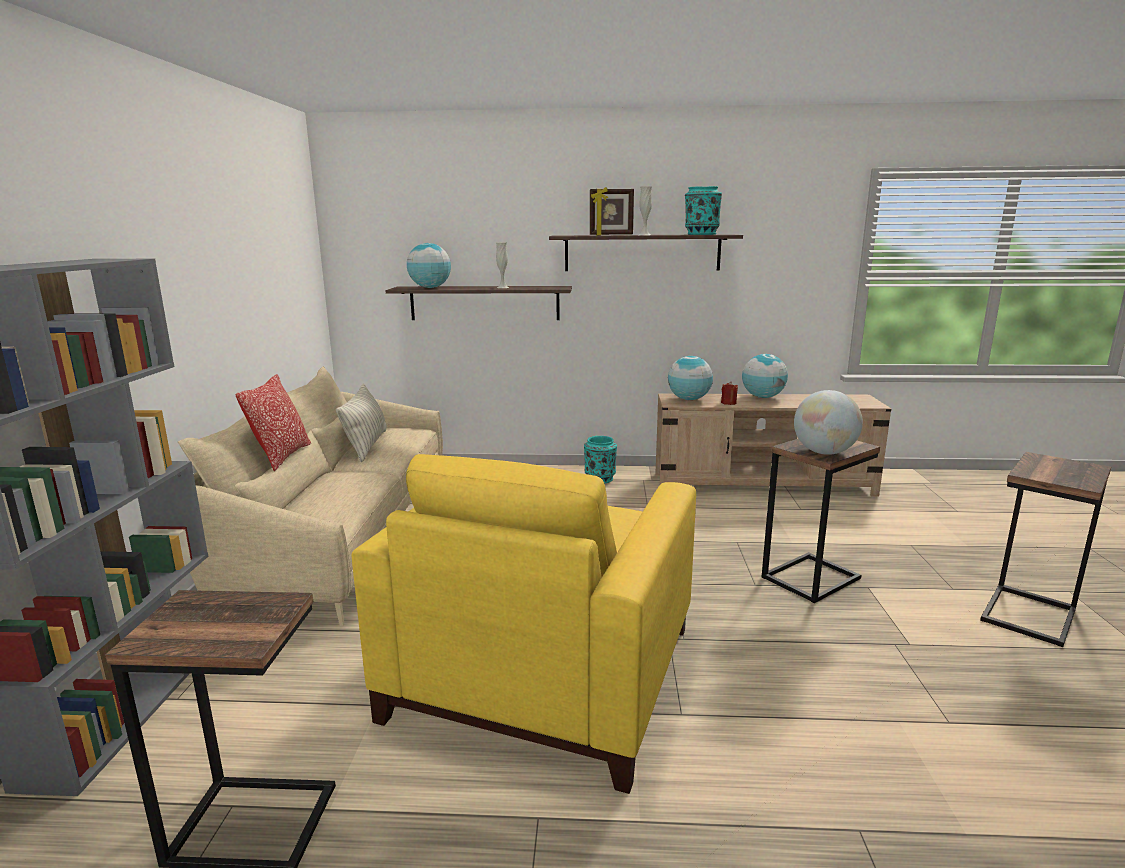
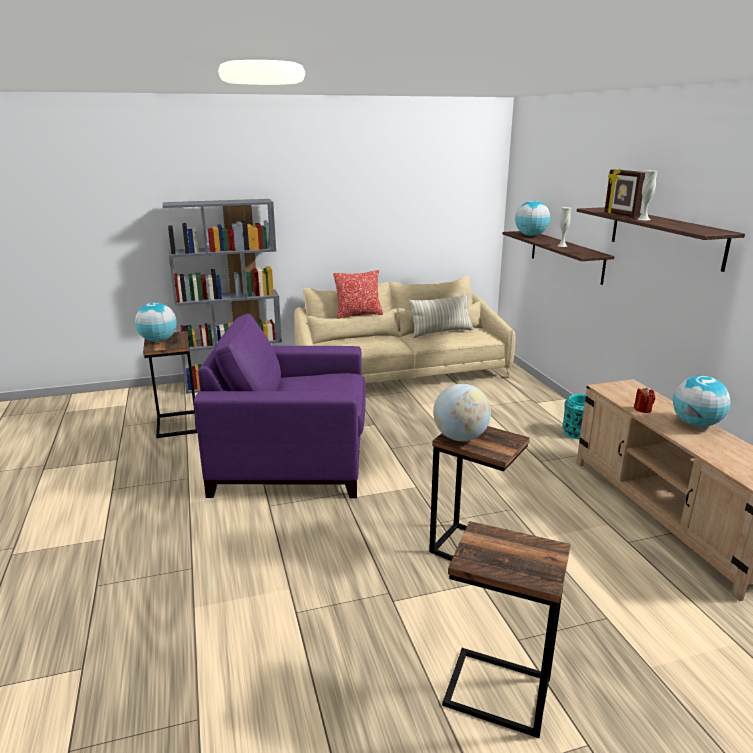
camera: 70 degrees right, 5 degrees up
yellow armchair [352,454,696,794] -> purple armchair [194,313,366,498]
globe [668,356,713,400] -> globe moved to [135,302,177,342]
turquoise vase [685,186,722,235] -> none

